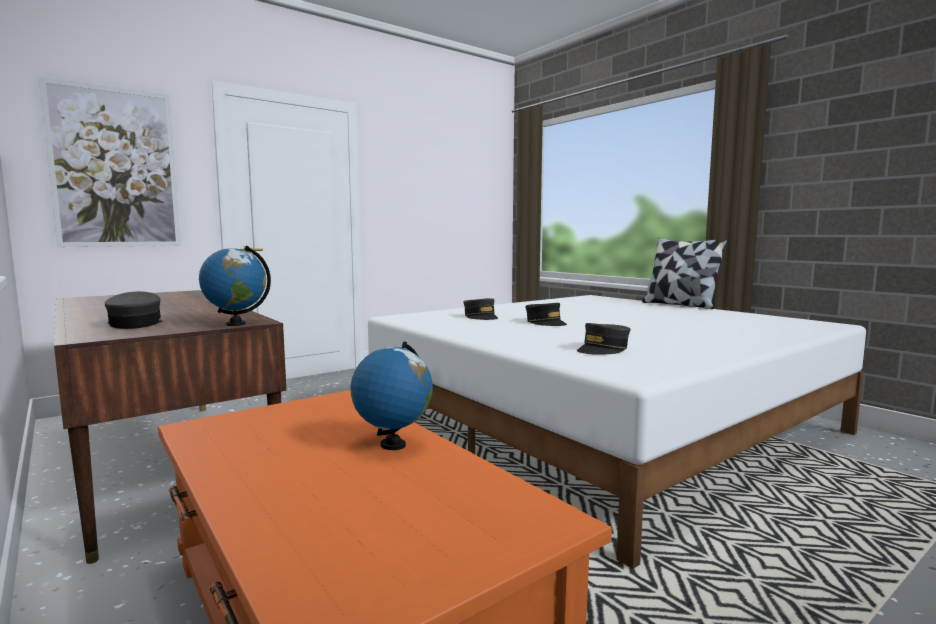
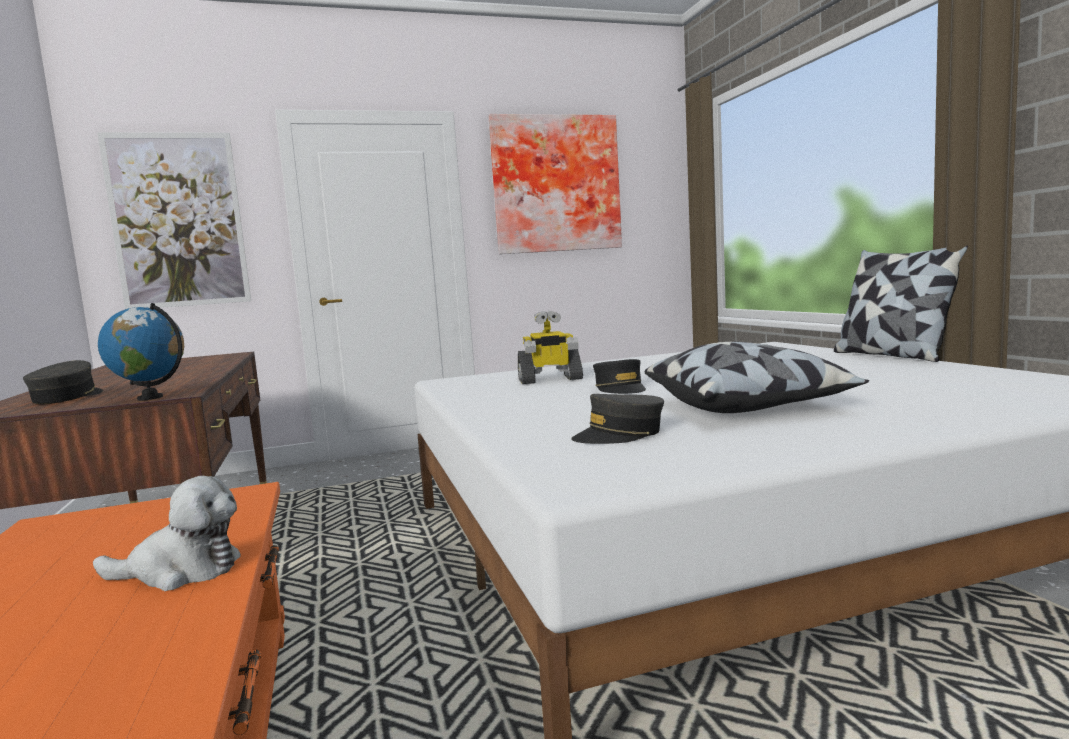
camera: 20 degrees right, 0 degrees up
globe [351,341,433,450] -> plush toy [93,476,241,591]
grey cap [463,298,498,320] -> toy robot [518,311,583,384]
none -> picture [488,114,622,254]
none -> pillow [644,342,869,413]

